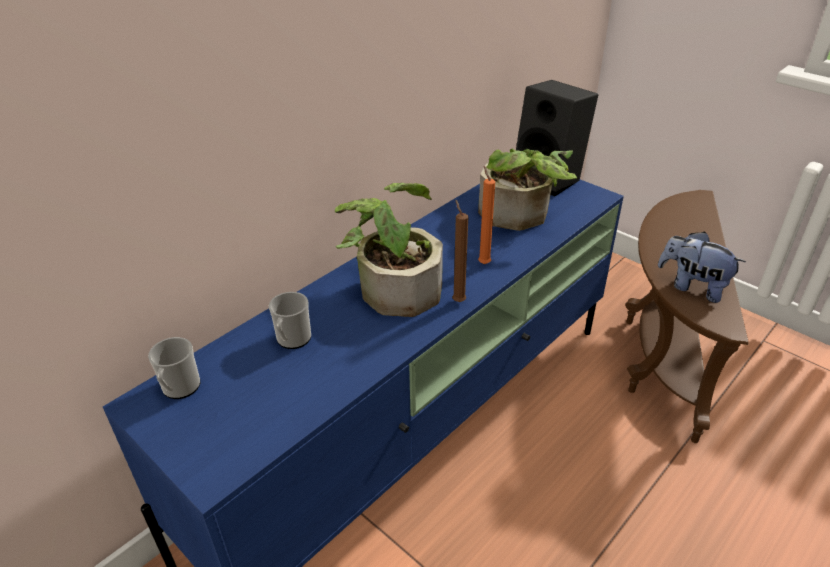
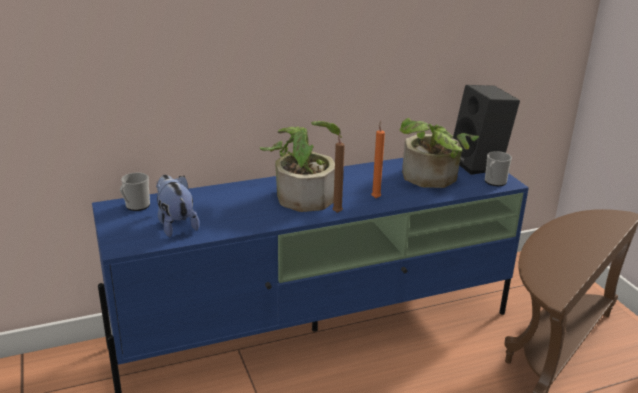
camera: 25 degrees right, 10 degrees down
mug [269,292,311,349] -> mug moved to [485,151,512,186]
plush toy [658,232,746,303] -> plush toy moved to [156,175,200,237]

